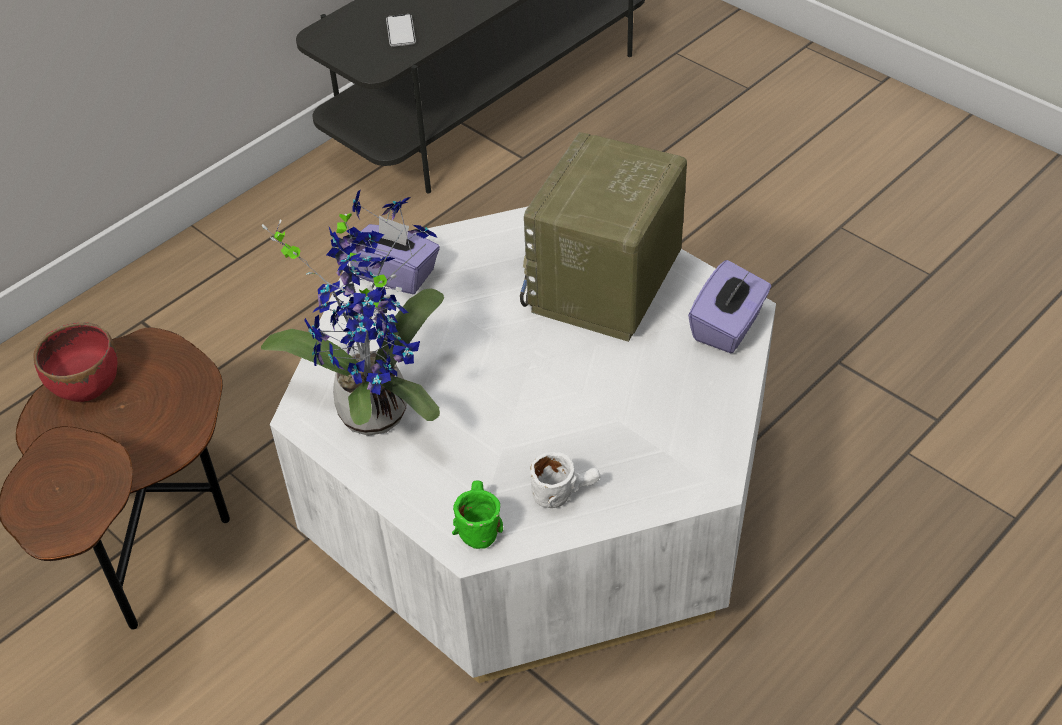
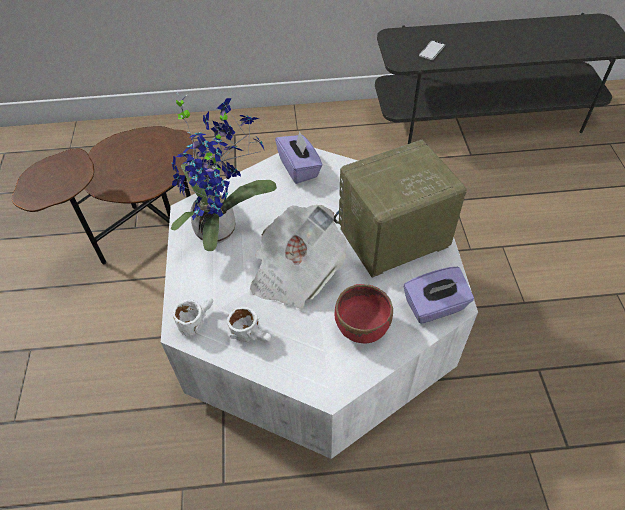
camera: 40 degrees right, 5 degrees up
red bowl [34,322,118,402] -> red bowl moved to [335,284,393,344]
green mug [452,480,503,549] -> white mug [173,297,213,336]
none -> newspaper [250,205,347,308]

